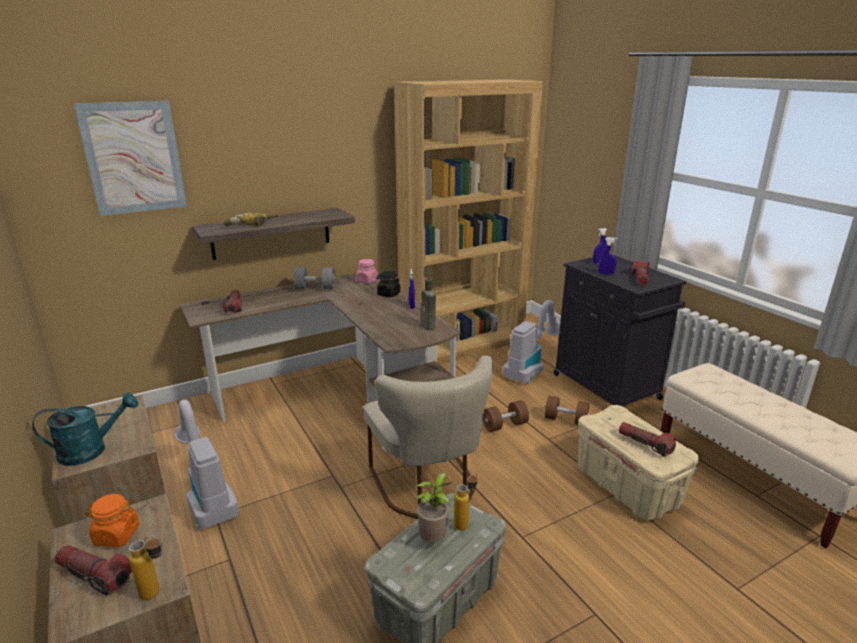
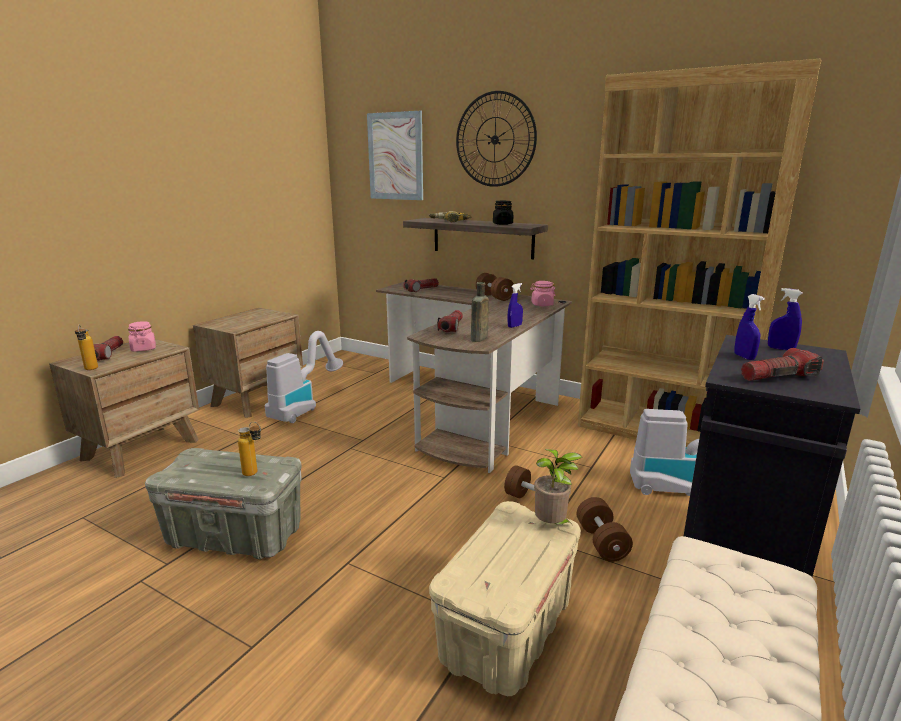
camera: 60 degrees right, 5 degrees down
turquoise watering can [32,392,138,466] -> none
orange jar [85,494,139,547] -> pink jar [128,321,156,352]
grey dumbbell [293,267,336,289] -> brown dumbbell [476,273,514,301]
beige chair [363,356,493,519] -> none
black jar [377,271,400,297] -> black jar moved to [493,201,513,225]
potted plant [416,473,451,542] -> potted plant moved to [534,449,583,525]
flashlight [619,422,676,456] -> flashlight moved to [437,310,463,332]
none -> wall clock [456,91,537,187]

